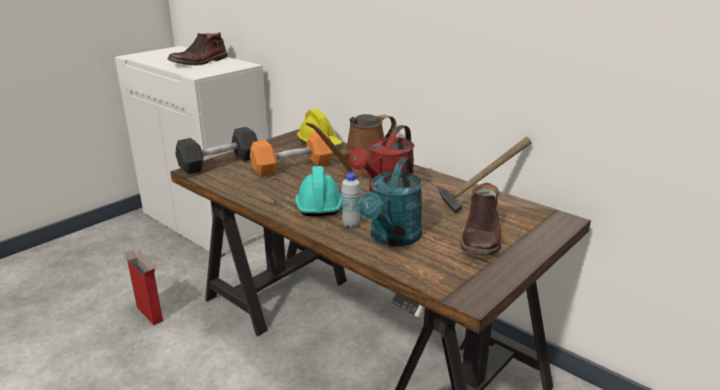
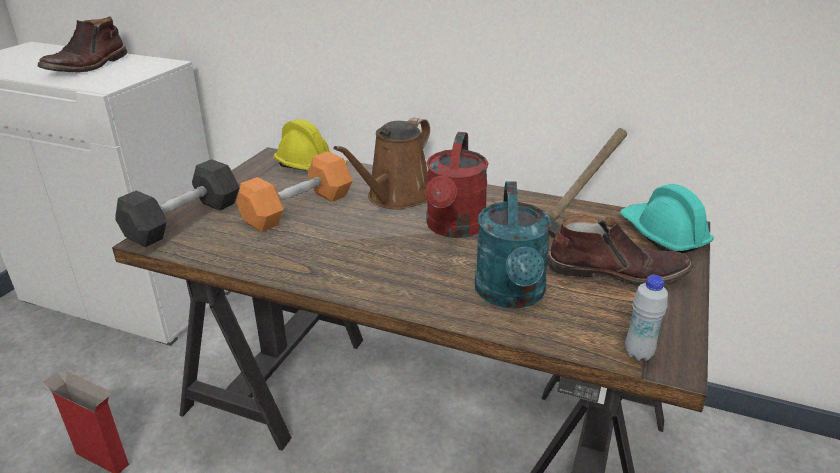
camera: 20 degrees left, 5 degrees up
turquoise hard hat [295,166,342,216] -> turquoise hard hat moved to [620,184,714,253]
white bottle [341,172,361,228] -> white bottle moved to [625,275,668,361]
brown boot [460,183,502,255] -> brown boot turned 75 degrees counterclockwise [547,215,693,285]

